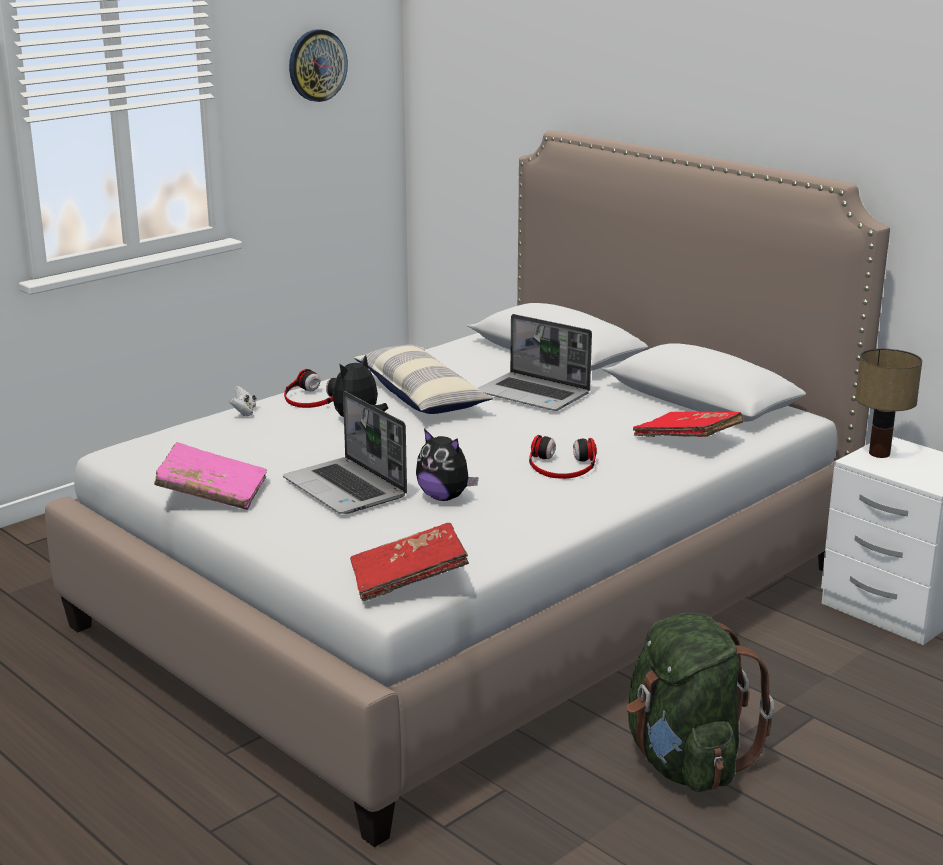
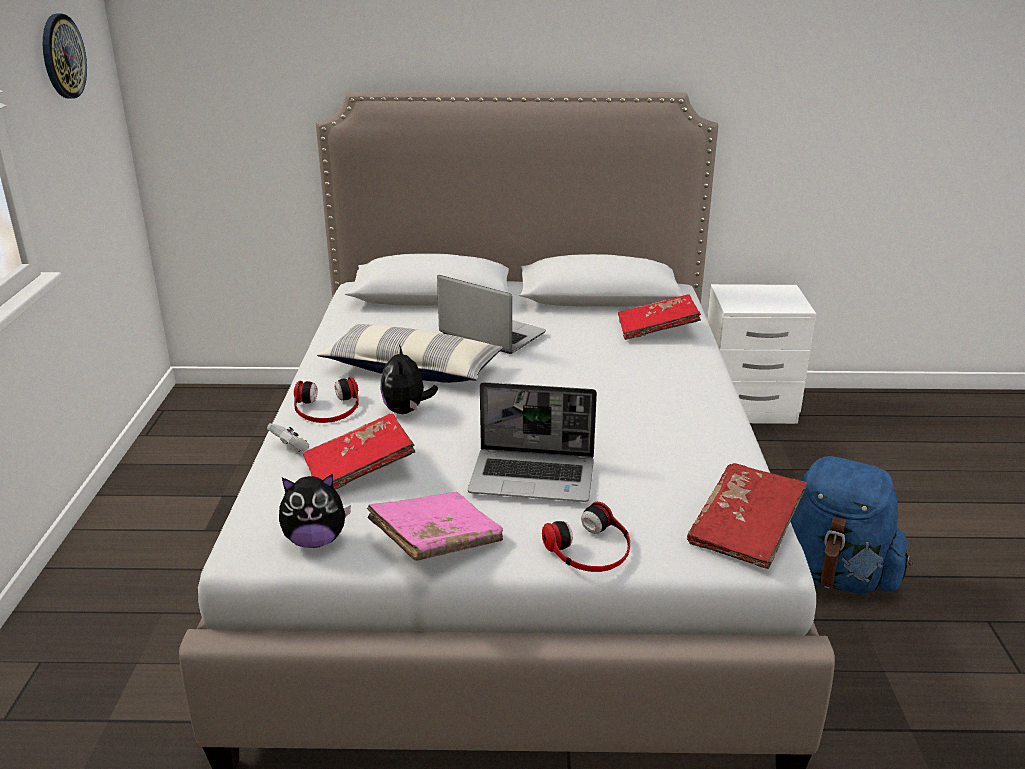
camera: 45 degrees left, 5 degrees up
plush toy [416,429,479,501] -> plush toy moved to [279,474,351,548]
laptop [478,314,592,411] -> laptop turned 135 degrees counterclockwise [437,275,546,354]
headphones [529,435,597,479] -> headphones moved to [542,502,630,572]
green backpack [627,613,775,792] -> blue backpack [790,456,912,593]
table lamp [855,349,922,458] -> none
none -> red book [303,414,415,490]

